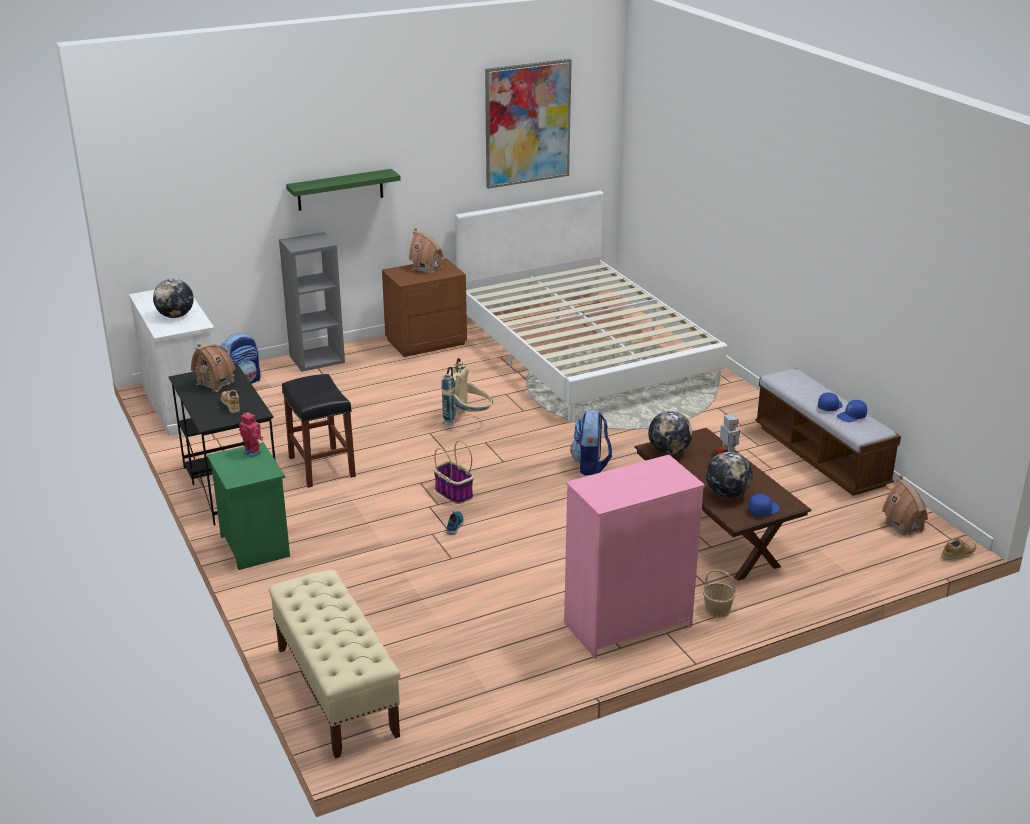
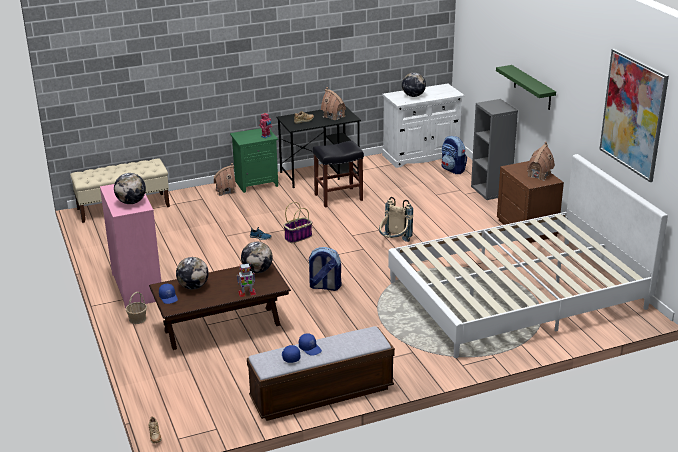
camera: 95 degrees right, 0 degrees up
toy house [882,475,928,536] -> toy house moved to [213,163,236,196]
none -> globe [114,173,146,204]

